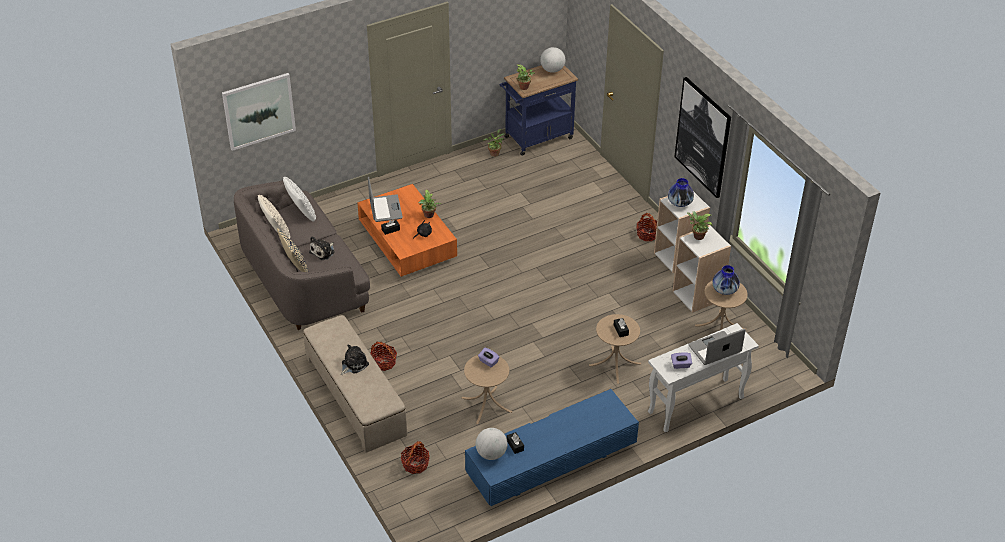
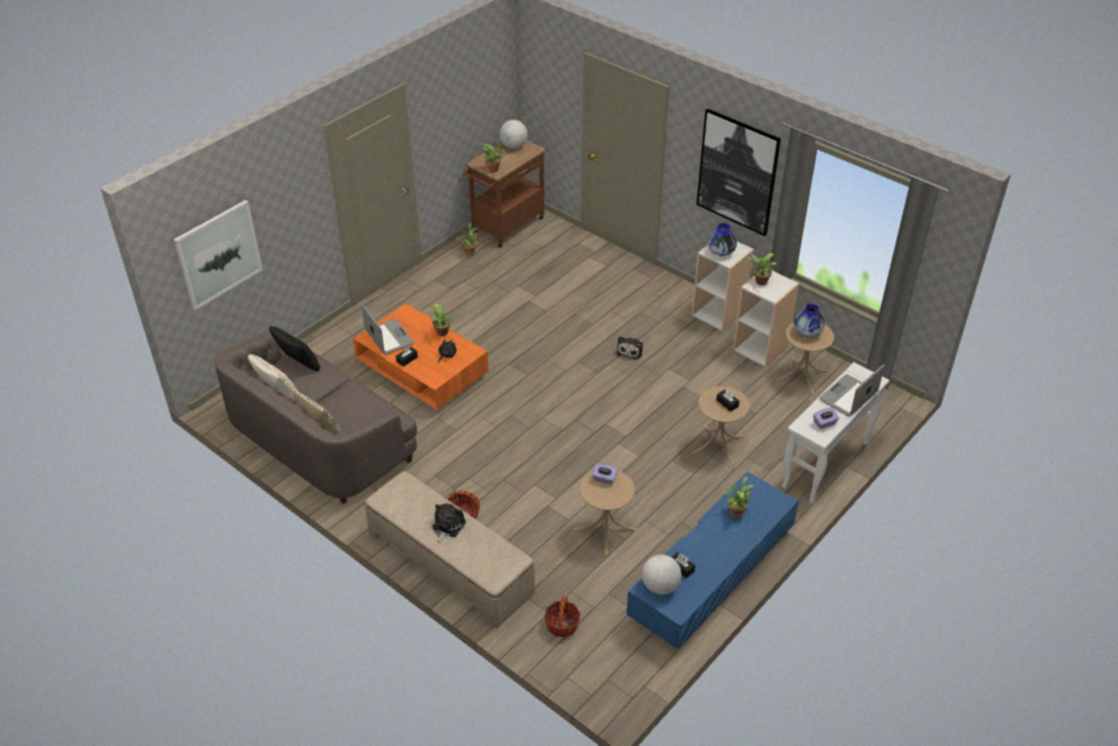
camera: 20 degrees left, 0 degrees up
white pillow [283,177,316,221] -> black pillow [269,326,320,371]
plush toy [309,236,334,260] -> plush toy moved to [617,336,643,360]
blue cart [500,65,578,156] -> brown cart [463,140,546,248]
basket [637,213,657,241] -> none
none -> potted plant [721,477,754,518]

